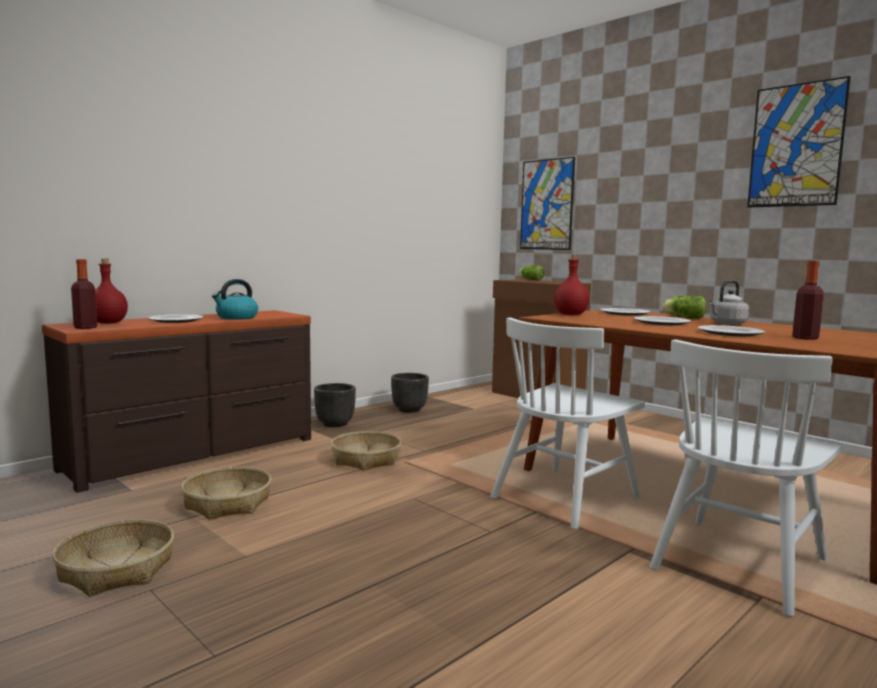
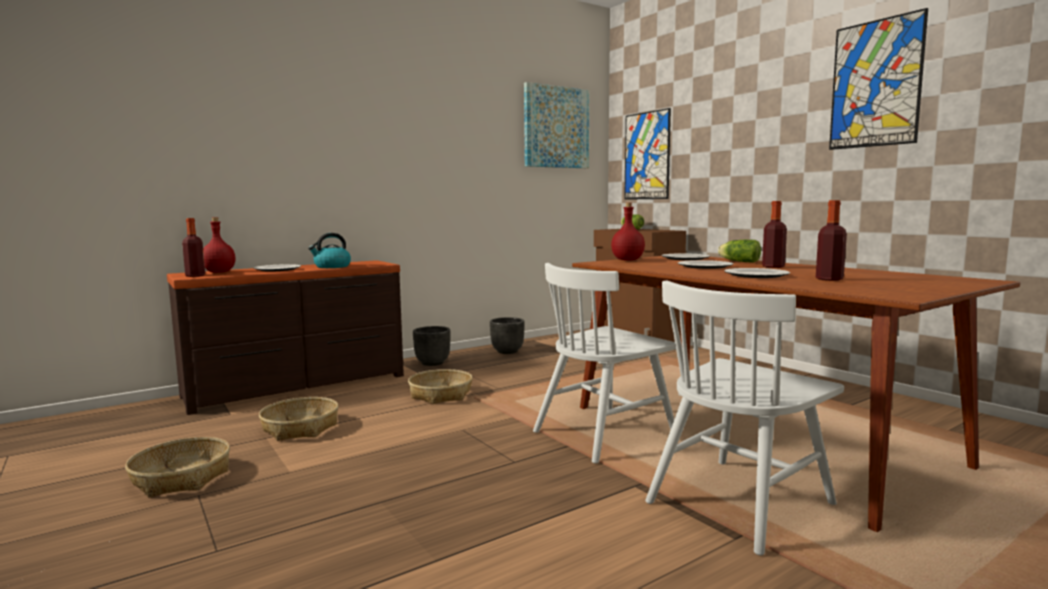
camera: 10 degrees right, 0 degrees up
grey kettle [709,280,749,325] -> bottle [762,201,787,268]
none -> picture [524,82,589,168]

